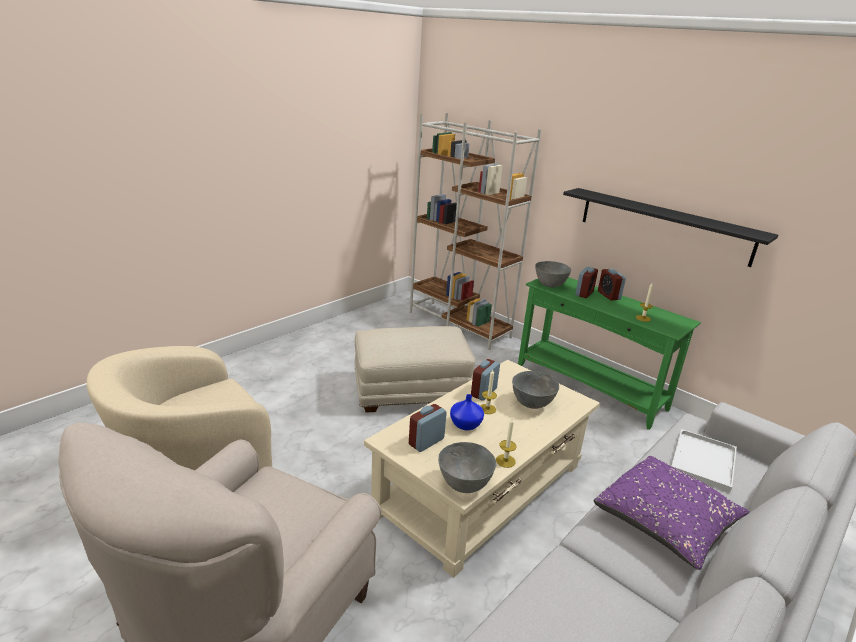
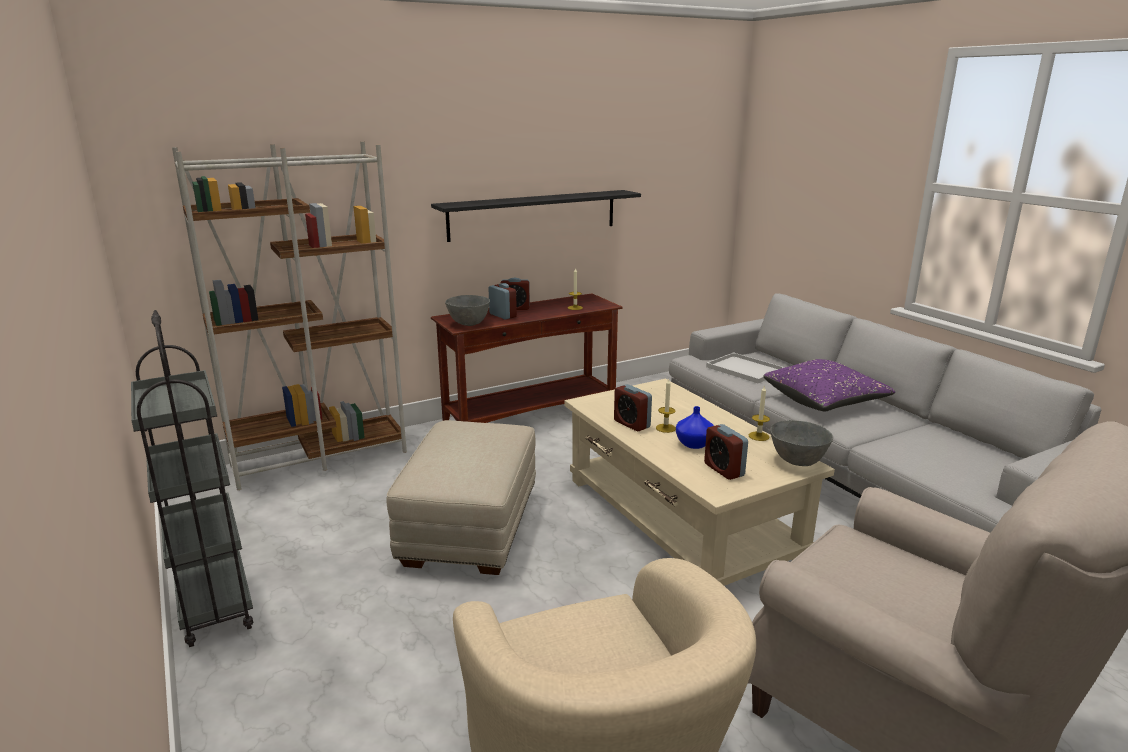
camera: 70 degrees left, 5 degrees down
grey bowl [512,371,559,409] -> none
green console table [518,277,701,430] -> brown console table [431,294,623,423]
none -> grey cart [131,310,254,647]

